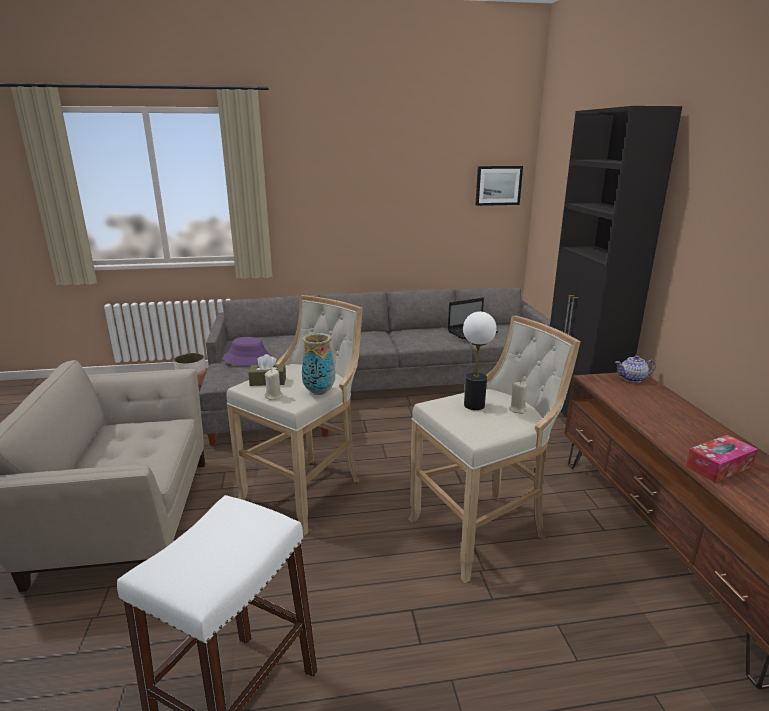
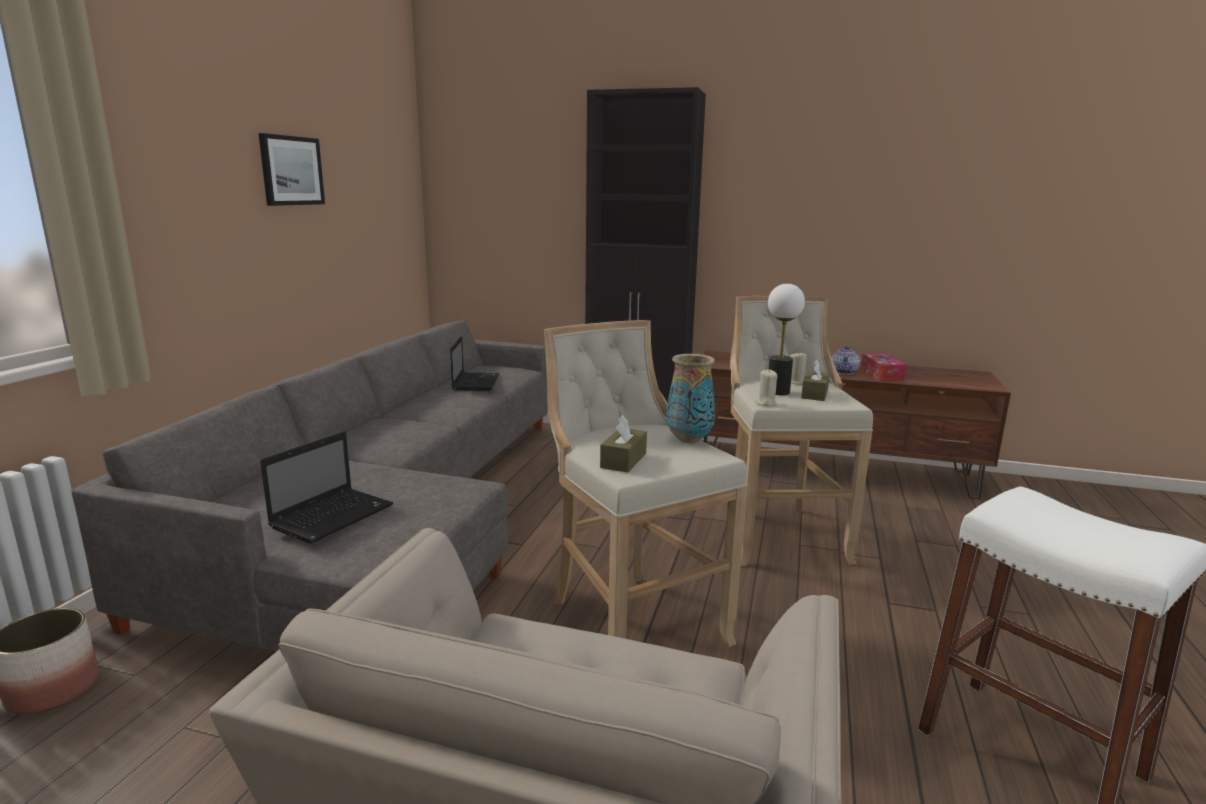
camera: 65 degrees left, 5 degrees down
purple hat [223,337,273,366] -> laptop [260,431,393,544]
beige candle [264,369,283,400] -> beige candle moved to [755,369,778,407]
picture [475,166,523,206] -> picture moved to [258,133,325,206]
teapot [615,355,656,383] -> teapot moved to [832,346,860,375]
none -> brown tissue box [801,359,830,401]

